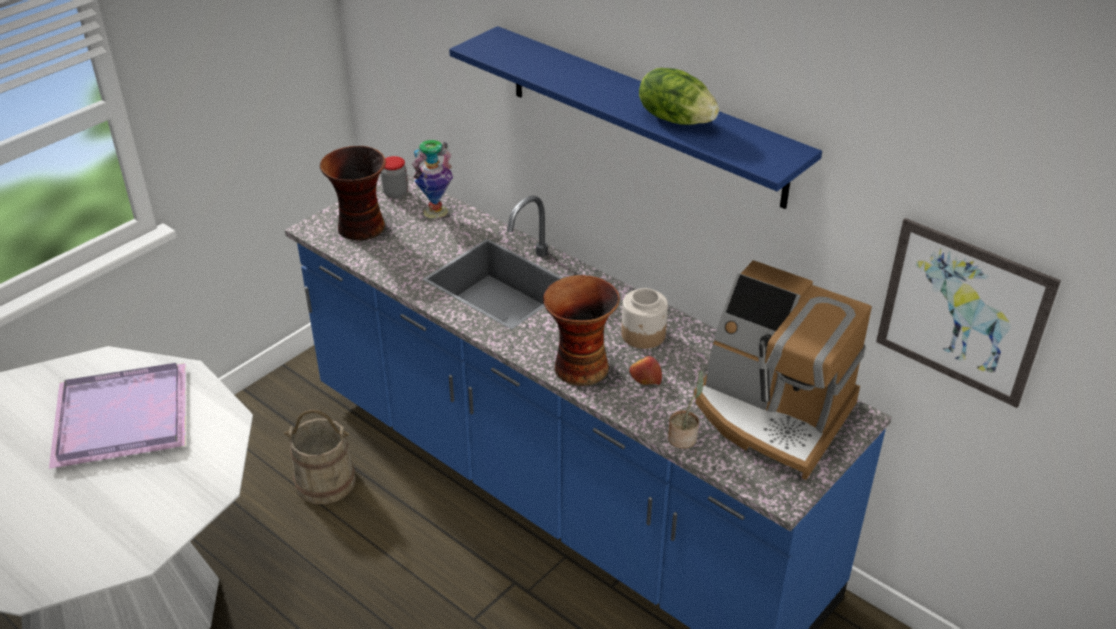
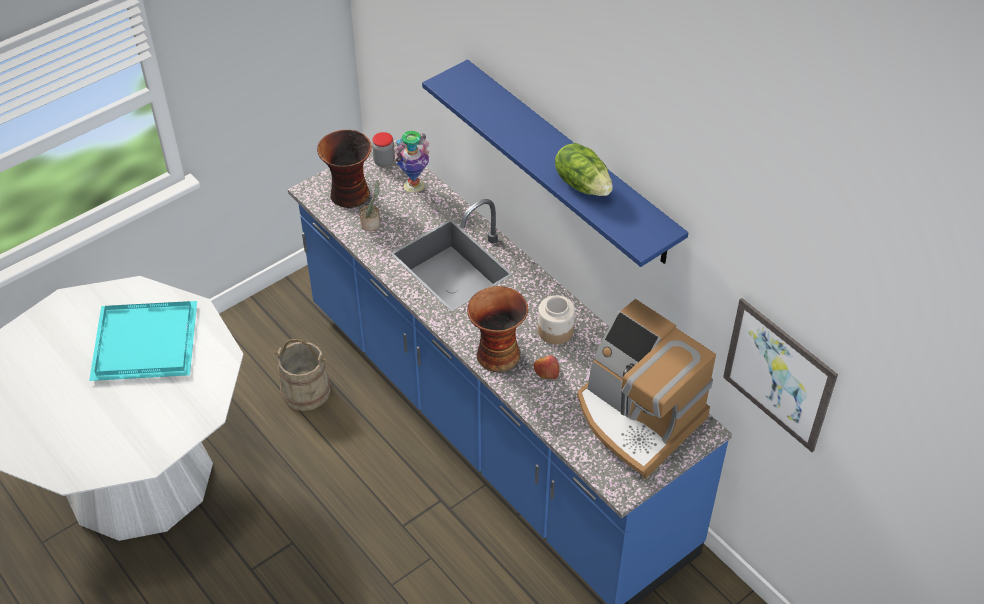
camera: 10 degrees right, 10 degrees up
purple tray [49,363,186,469] -> turquoise tray [89,301,197,381]
potted plant [668,371,704,449] -> potted plant moved to [360,180,380,231]

